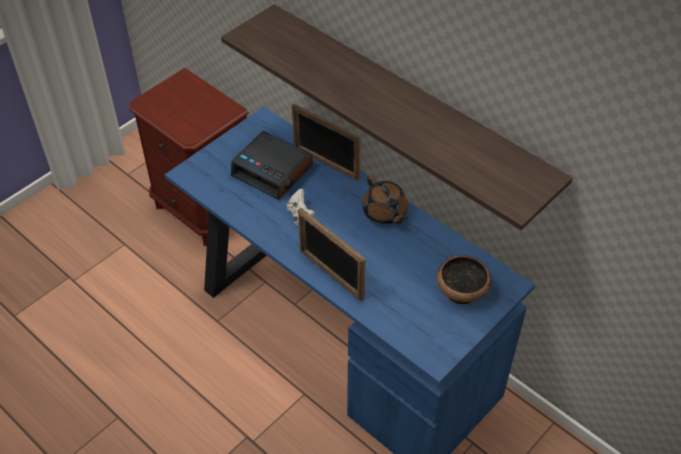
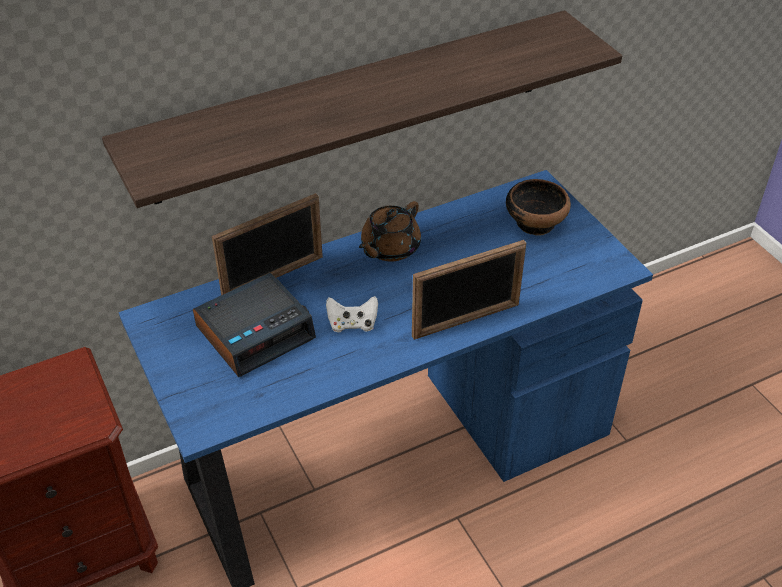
camera: 70 degrees left, 5 degrees down
brown teapot [362,175,408,224] -> brown teapot turned 135 degrees clockwise [359,201,421,262]

